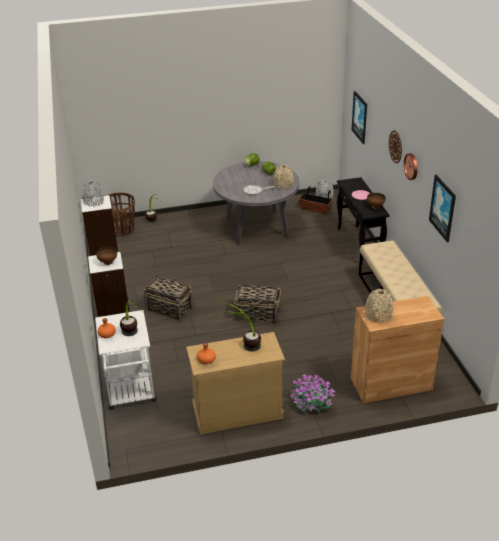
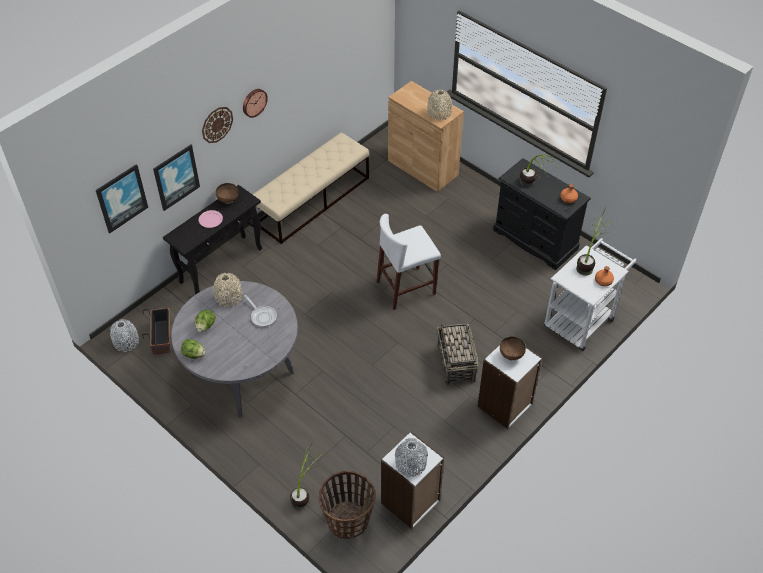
camera: 125 degrees left, 15 degrees up
beige dresser [186,332,285,435] -> black dresser [493,158,591,270]
basket [234,284,281,324] -> white stool [376,214,441,310]
potted plant [290,373,335,413] -> none
picture [429,175,456,242] -> picture moved to [153,145,200,211]

